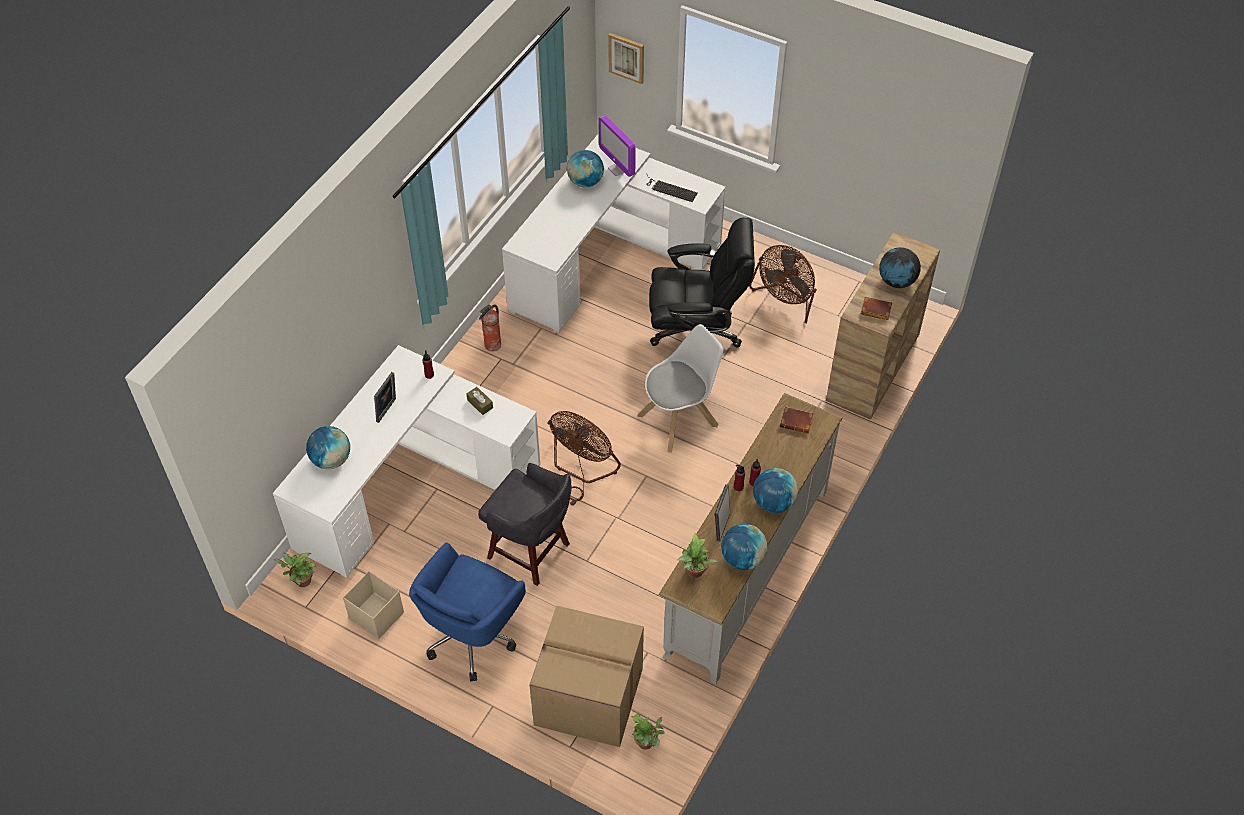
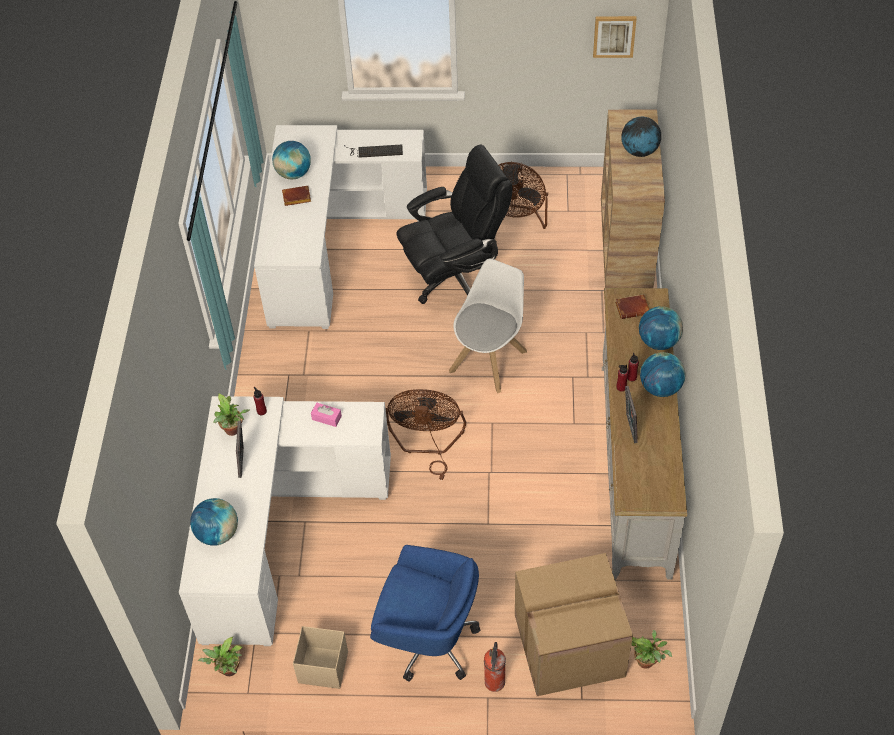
camera: 25 degrees left, 0 degrees up
blue office chair [409,543,526,681] -> blue office chair turned 75 degrees counterclockwise [370,545,480,682]
brown tissue box [466,387,493,415] -> pink tissue box [311,403,342,427]
grey stool [478,463,572,586] -> none
fire extinguisher [479,304,501,351] -> fire extinguisher moved to [484,642,506,692]
monitor [599,115,636,177] -> none
picture [608,33,644,84] -> picture moved to [593,16,637,58]
potted plant [678,533,718,578] -> potted plant moved to [213,393,250,436]
globe [721,524,768,570] -> globe moved to [639,306,683,350]
brown book [861,297,892,320] -> brown book moved to [282,186,311,206]

